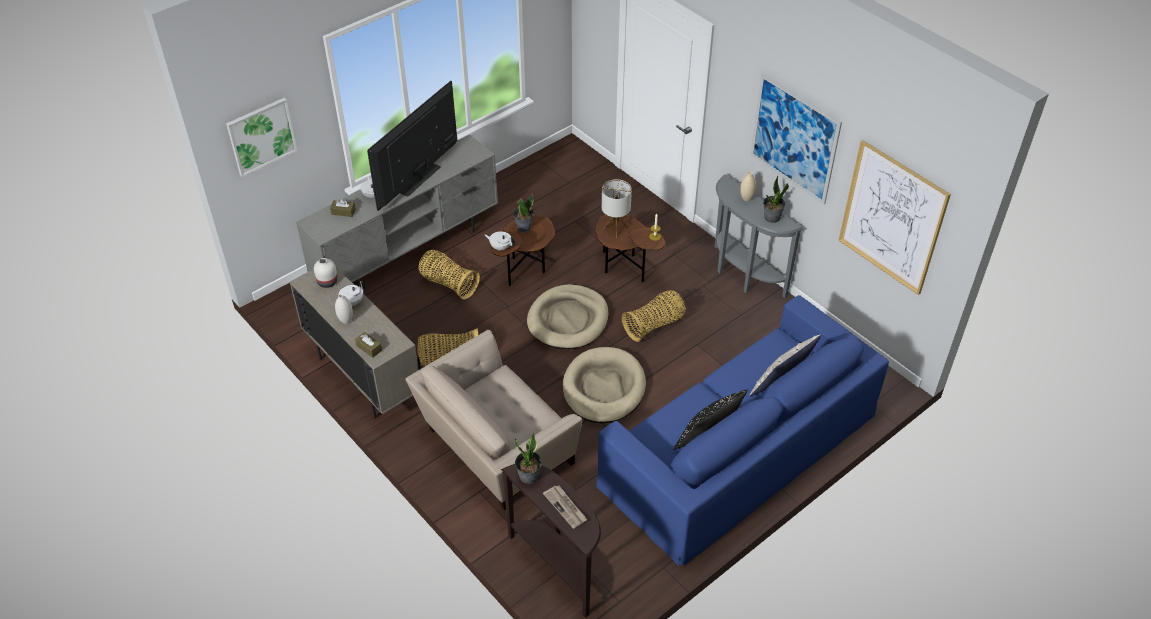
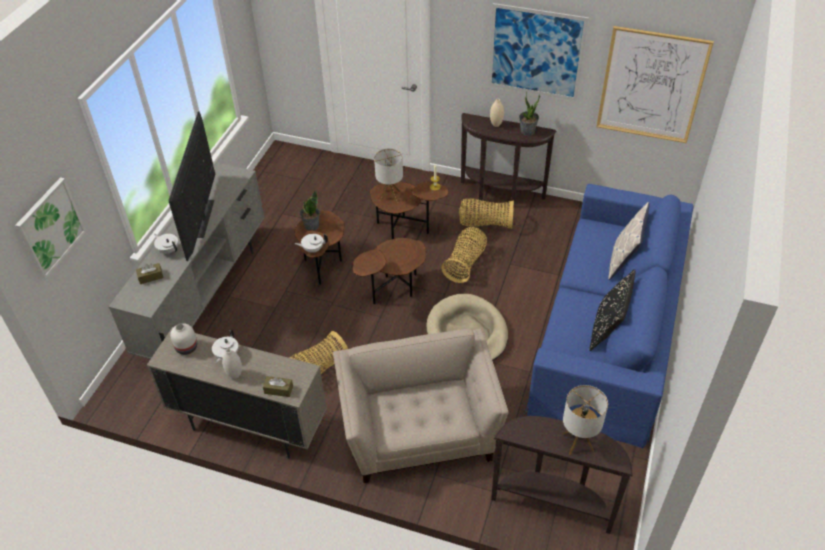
camera: 30 degrees left, 0 degrees up
beige armchair [405,330,583,510] -> beige armchair turned 150 degrees clockwise [333,328,508,483]
basket [419,250,480,300] -> basket moved to [459,198,514,229]
potted plant [515,433,542,484] -> none
beige dog bed [527,284,609,349] -> brown side table [353,238,426,304]
newspaper [543,485,587,529] -> table lamp [562,385,608,455]
grey console table [715,174,803,298] -> brown console table [461,113,557,207]

